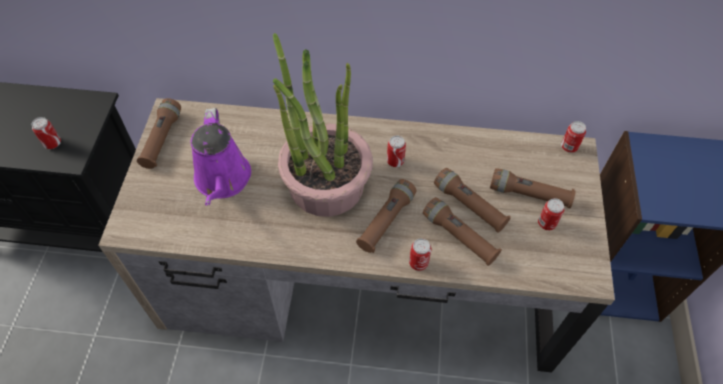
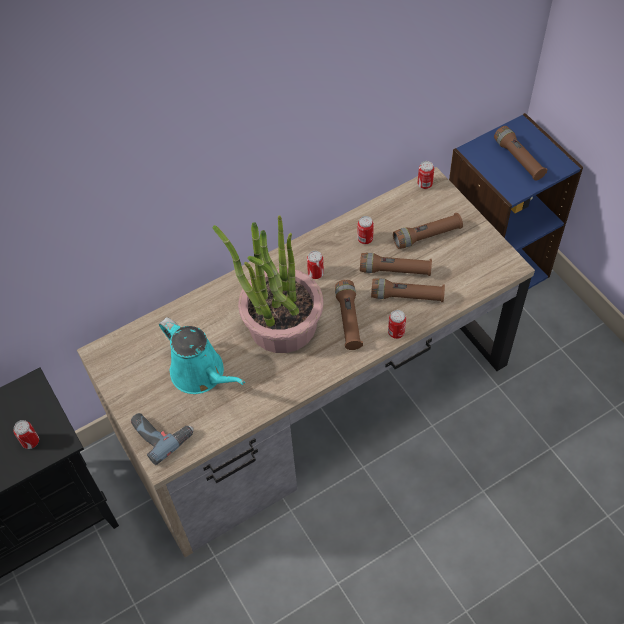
camera: 35 degrees left, 0 degrees up
brown flashlight [137,98,181,169] -> brown flashlight moved to [494,126,548,181]
purple watering can [191,108,251,206] -> turquoise watering can [159,317,245,394]
can [538,198,564,230] -> can moved to [357,216,374,244]
none -> power drill [131,413,194,465]

